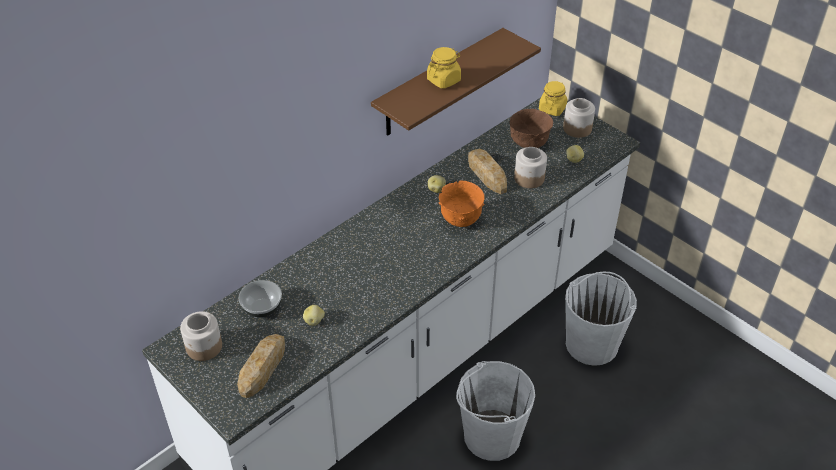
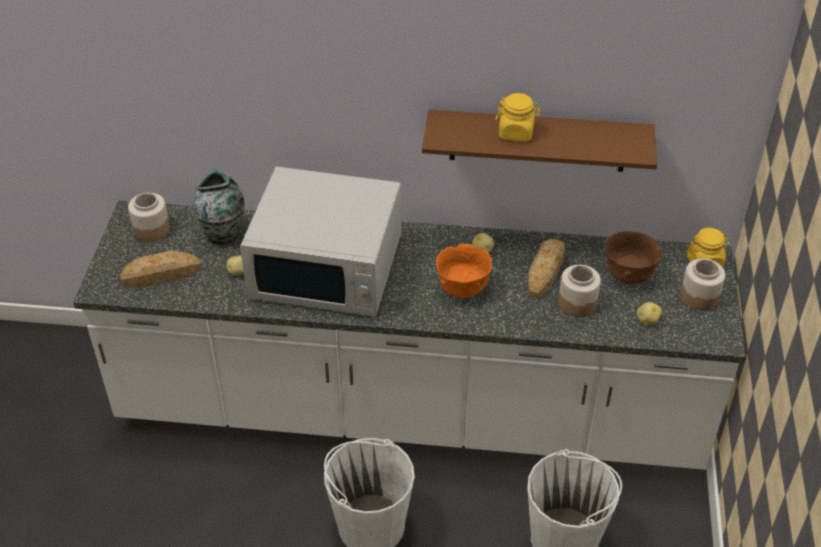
camera: 50 degrees right, 0 degrees up
bowl [239,280,282,317] -> vase [193,169,245,245]
none -> white microwave [240,167,401,316]

